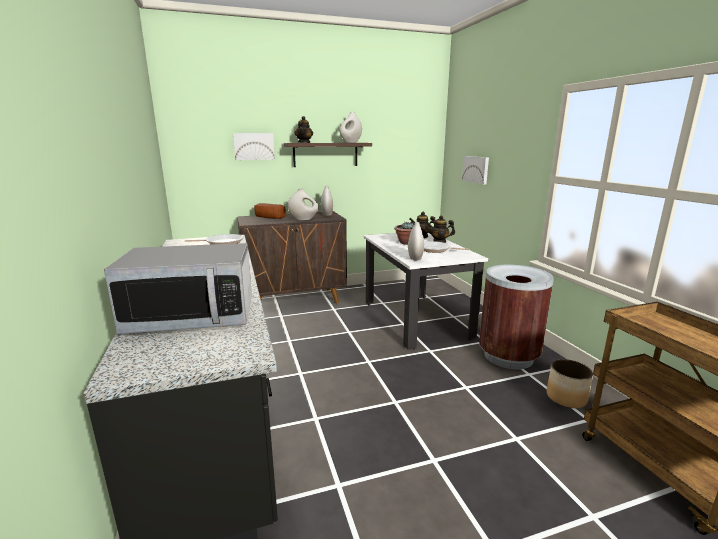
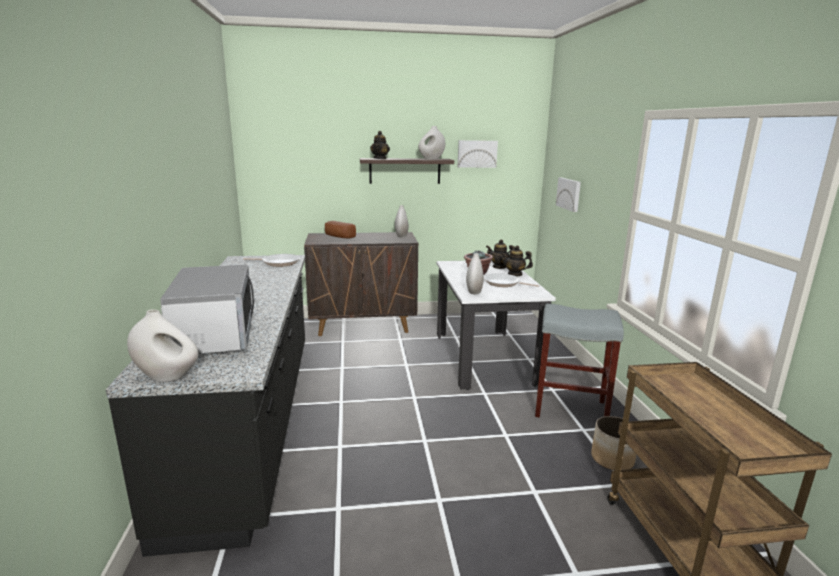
camera: 10 degrees right, 0 degrees up
microwave [104,243,252,334] -> microwave turned 105 degrees counterclockwise [160,264,254,354]
picture [233,133,275,160] -> picture moved to [458,140,498,168]
white vase [288,189,319,220] -> white vase moved to [127,310,198,382]
brown trash can [479,264,554,369] -> grey stool [535,304,624,417]

